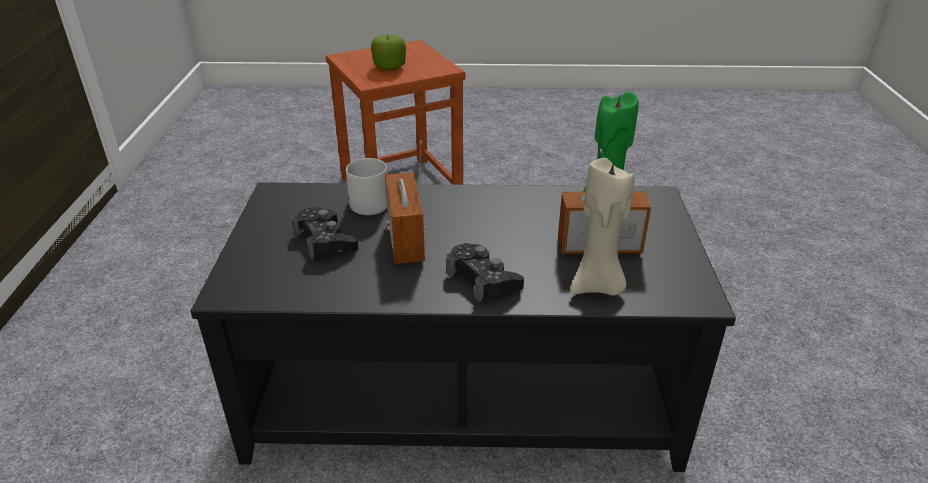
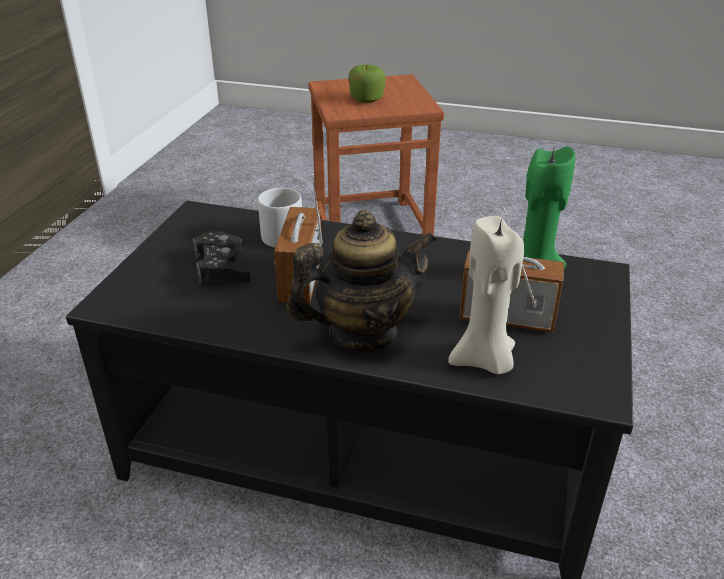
camera: 15 degrees right, 0 degrees up
black game controller [446,243,524,302] -> teapot [286,210,437,352]

